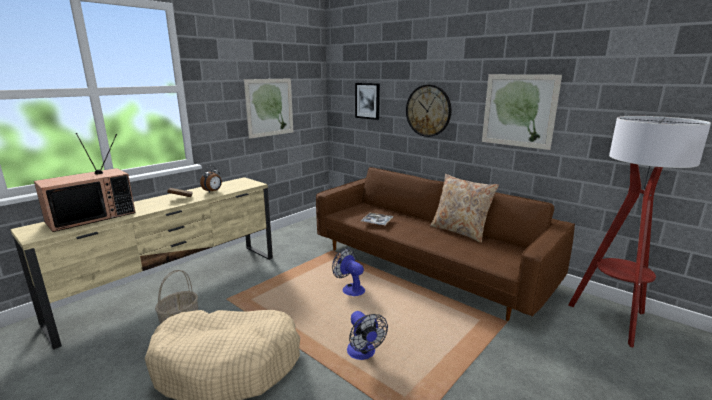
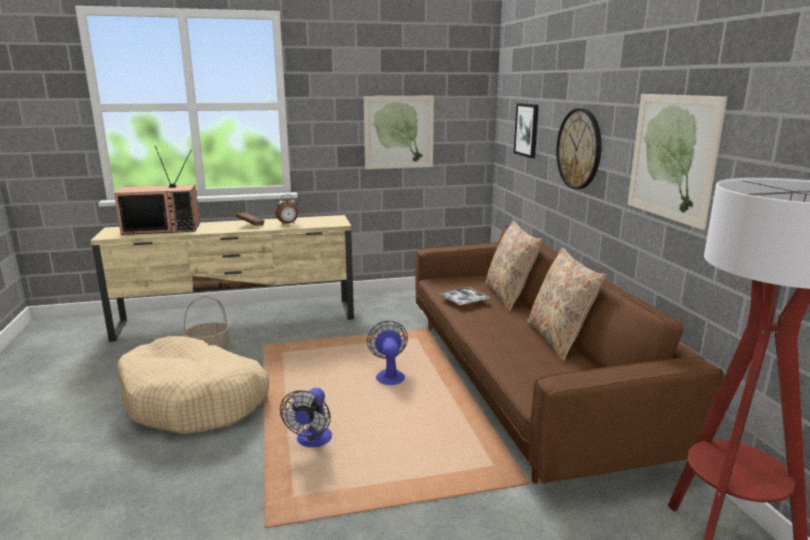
camera: 35 degrees right, 0 degrees up
none -> beige pillow [485,221,542,311]

